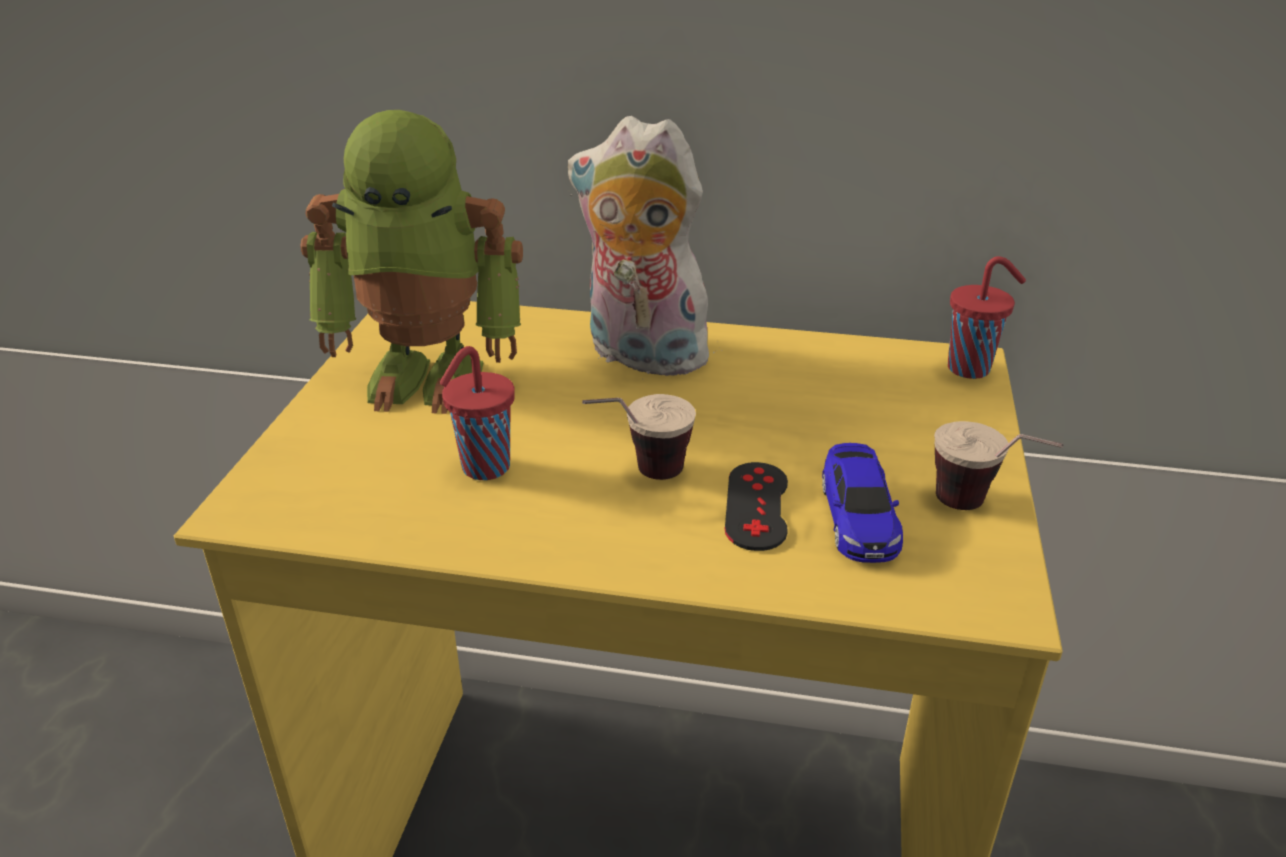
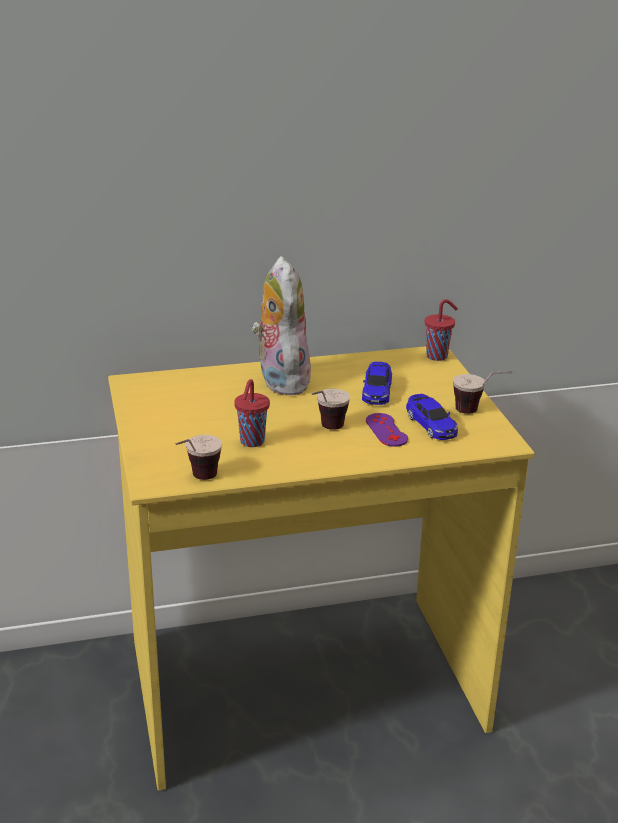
camera: 25 degrees left, 5 degrees down
toy robot [300,110,523,414] -> none
plush toy [568,116,722,376] -> plush toy turned 75 degrees clockwise [252,256,311,396]
black game controller [725,462,788,551] -> purple game controller [366,413,408,447]
none -> cup [176,435,222,480]
none -> toy car [362,362,392,405]

